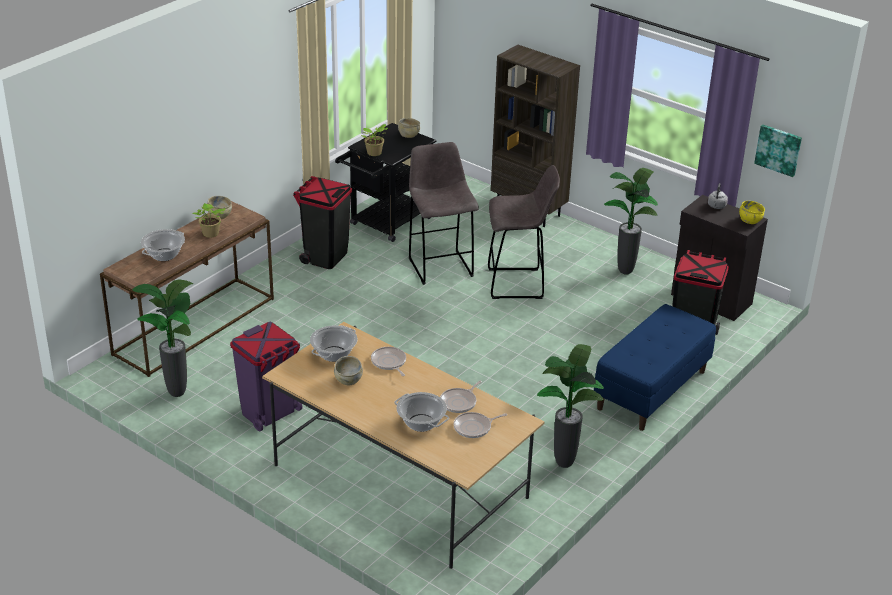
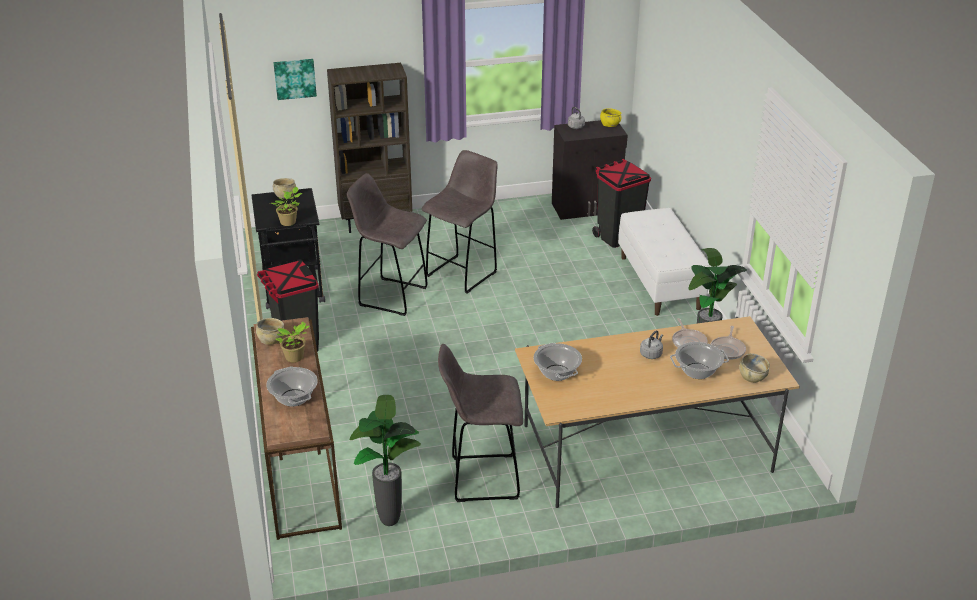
camera: 50 degrees left, 0 degrees up
purple trash can [230,322,302,431] -> grey stool [438,344,523,502]
beige bowl [334,356,363,386] -> beige bowl moved to [739,353,770,383]
frying pan [371,347,406,376] -> none
blue bench [594,304,716,431] -> white bench [618,208,710,316]
potted plant [604,168,658,275] -> none
picture [754,124,802,177] -> picture moved to [273,59,317,100]
none -> grey kettle [640,330,663,359]

